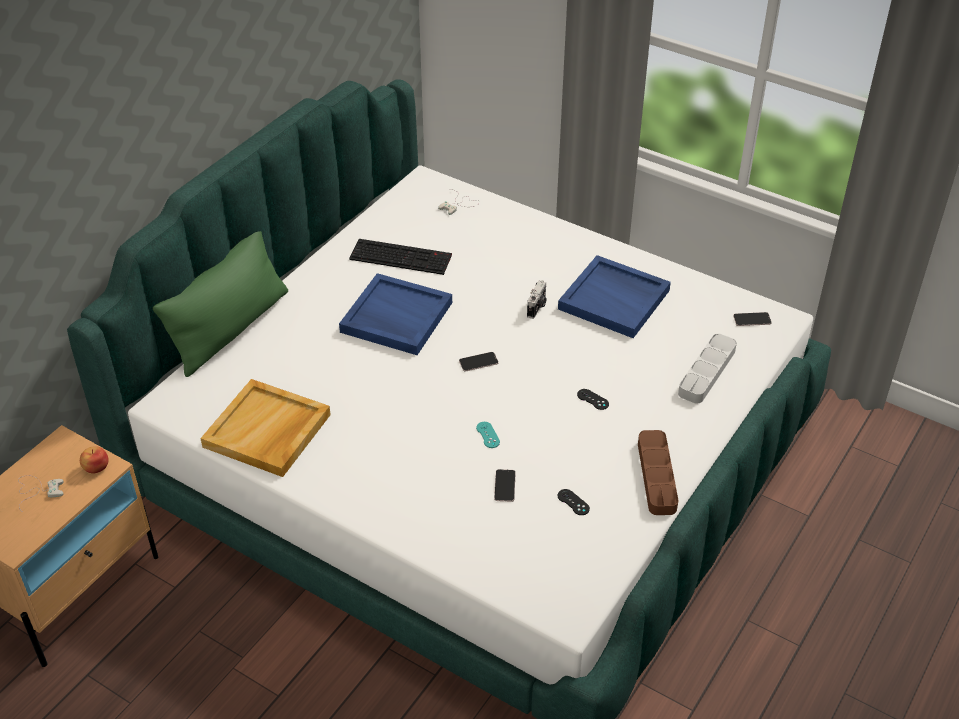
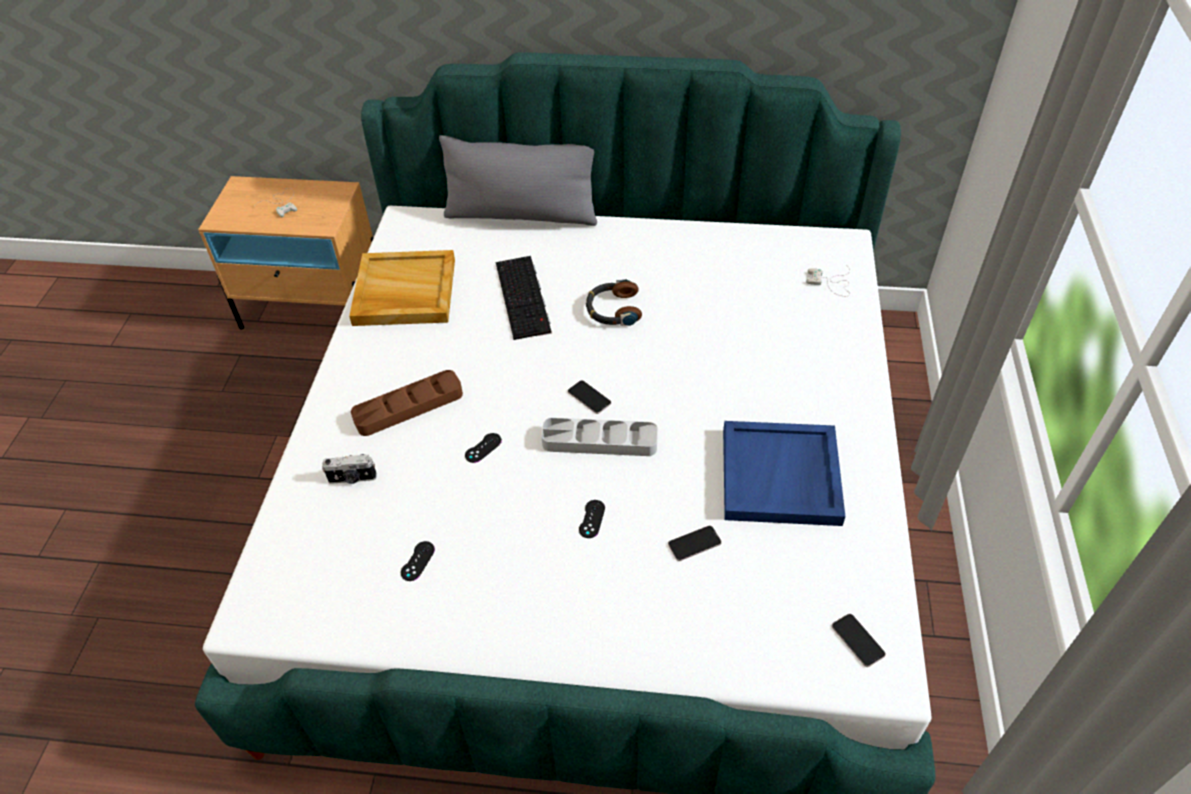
camera: 65 degrees right, 5 degrees up
apple [80,446,109,473] -> none
green pillow [153,231,288,377] -> grey pillow [439,135,597,226]
blue tray [339,273,452,355] -> headphones [586,279,642,326]
keyboard [349,239,452,275] -> keyboard moved to [496,256,552,340]
turquoise game controller [476,422,500,448] -> black game controller [465,433,502,463]
phone [494,469,516,502] -> phone moved to [668,525,722,561]
camera [527,280,546,319] -> camera moved to [322,454,377,484]
brown tray [638,430,678,515] -> brown tray moved to [351,370,463,436]
grey tray [678,334,737,403] -> grey tray moved to [541,418,658,456]

